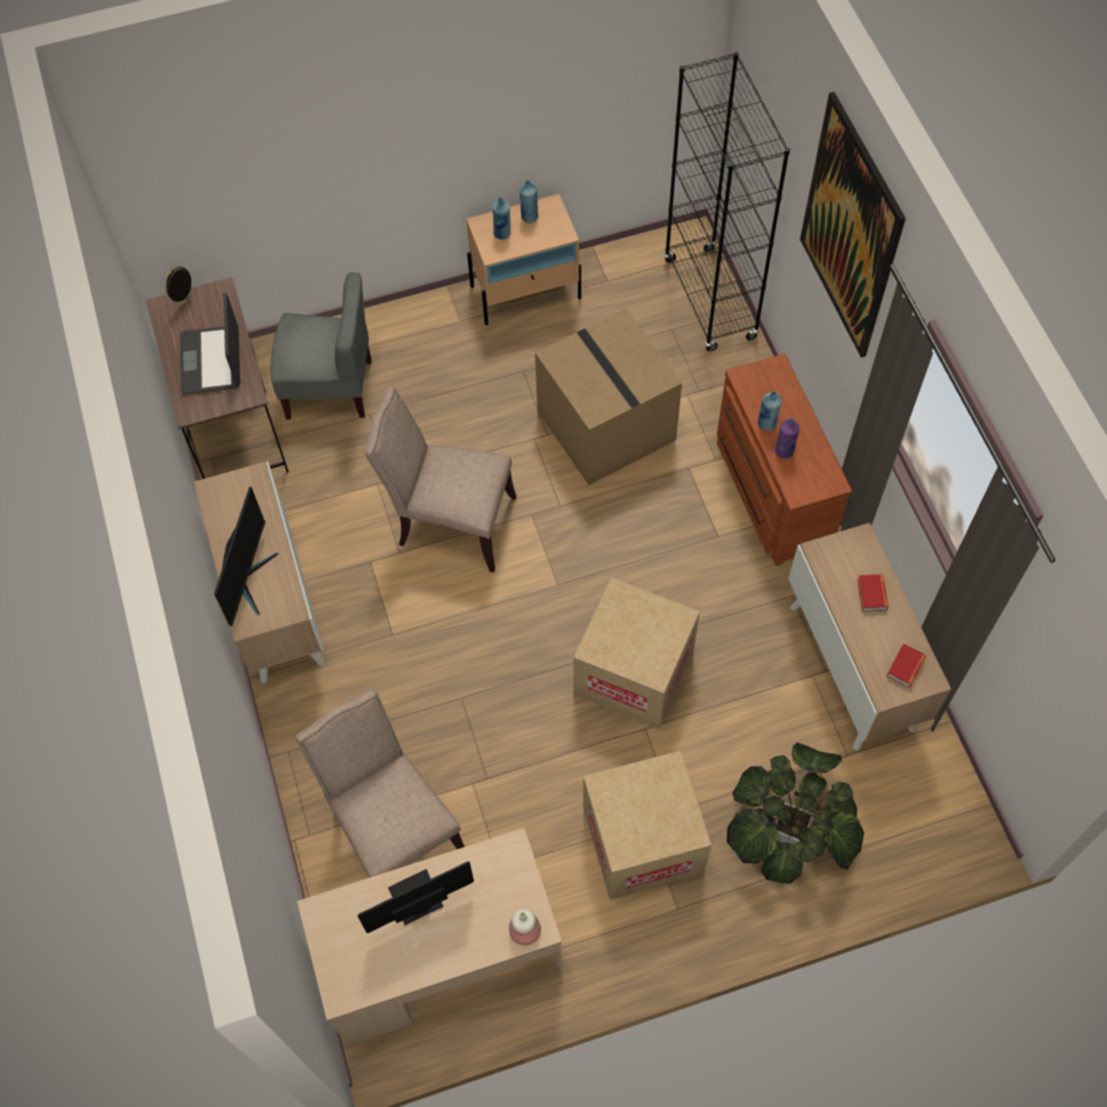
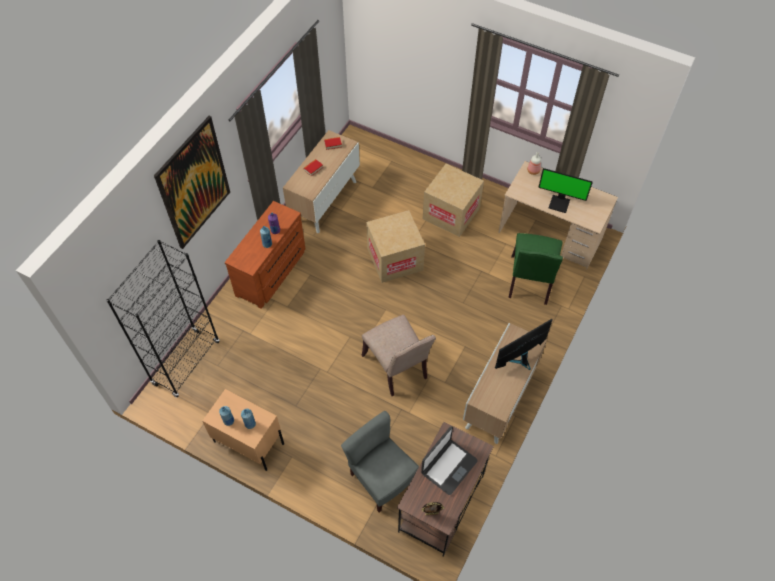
camera: 135 degrees left, 5 degrees down
beige chair [296,689,465,878] -> green chair [508,233,563,305]
cardboard box [535,308,682,485] -> none
potted plant [727,742,864,884] -> none

